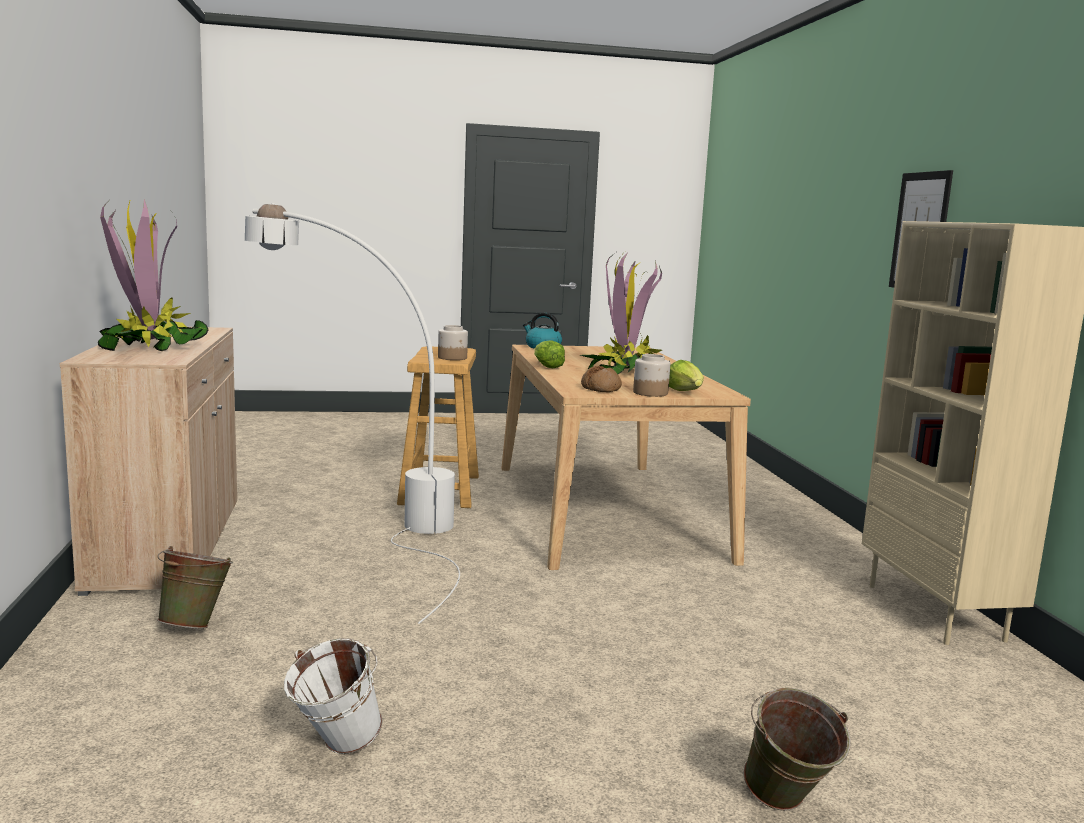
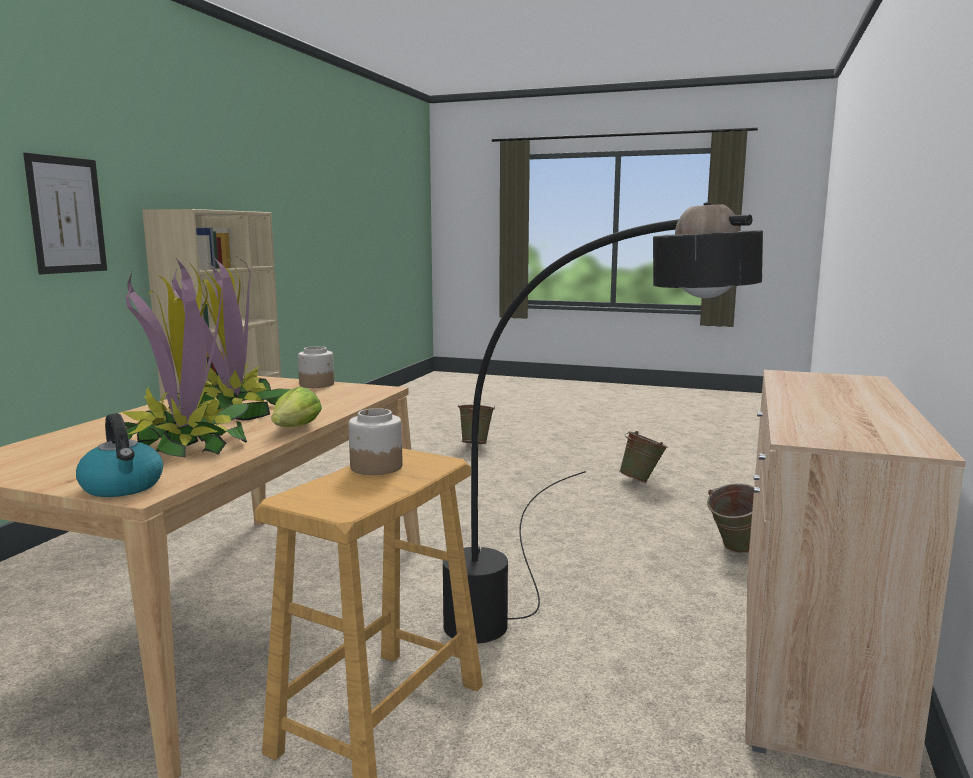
camera: 150 degrees left, 0 degrees up
potted plant [98,199,209,351] -> potted plant moved to [122,258,249,457]
white floor lamp [245,203,460,624] -> black floor lamp [443,202,763,644]
white bucket [284,638,383,754] -> green bucket [619,431,668,483]
bread [581,366,622,392] -> none
lettuce [669,360,704,391] -> none

